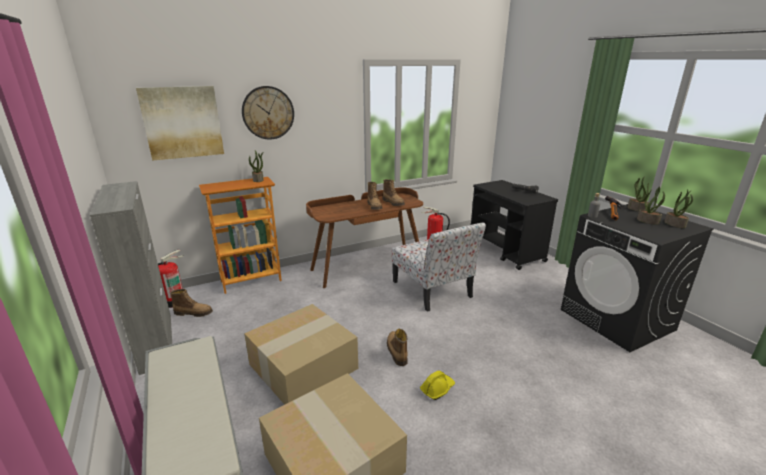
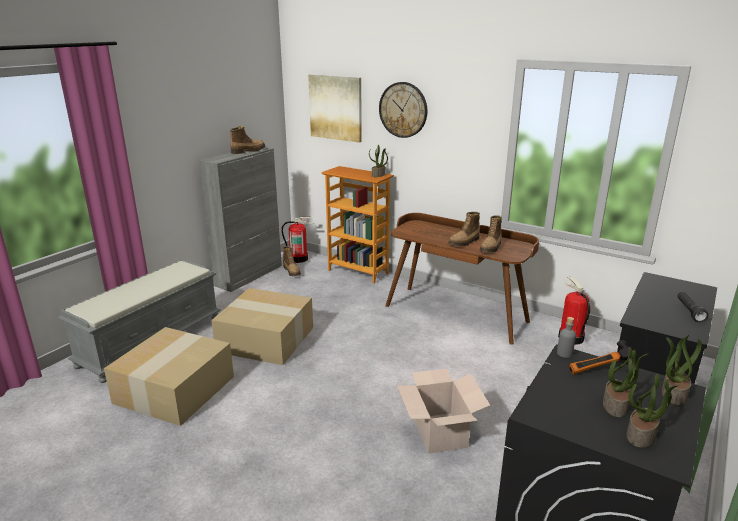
camera: 60 degrees right, 0 degrees up
boot [387,329,408,366] -> boot moved to [230,126,265,154]
chair [392,222,486,312] -> none
yellow hard hat [420,371,455,400] -> none
none -> cardboard box [397,369,490,453]

